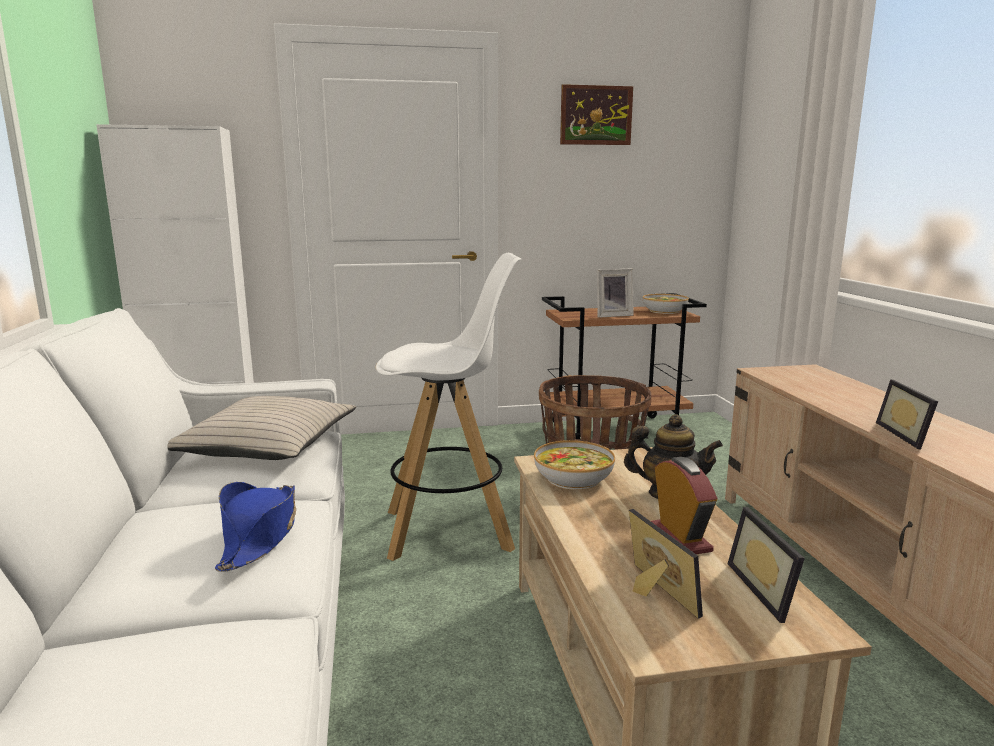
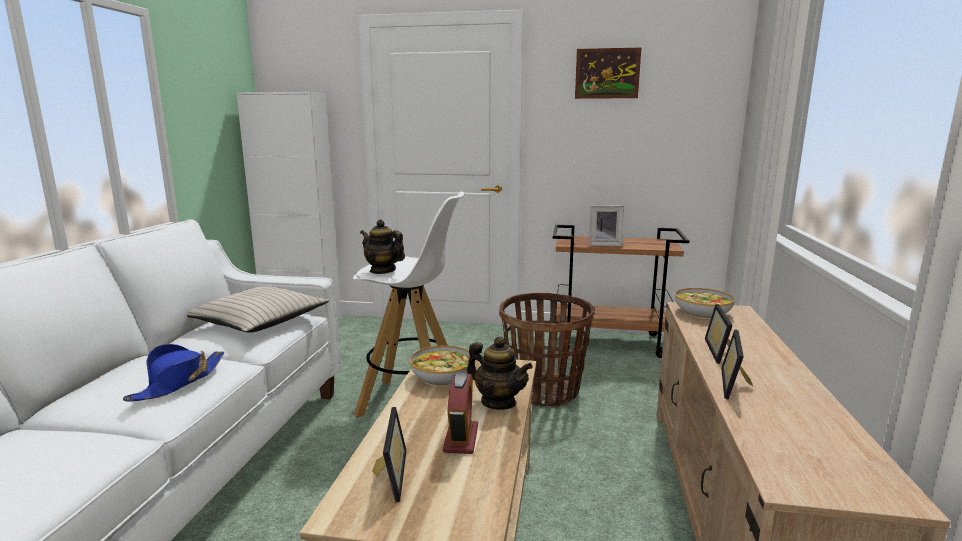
camera: 20 degrees right, 0 degrees up
bowl [643,294,689,314] -> bowl moved to [675,288,735,319]
picture frame [727,507,805,623] -> picture frame moved to [705,304,733,364]
none -> teapot [360,220,405,274]

